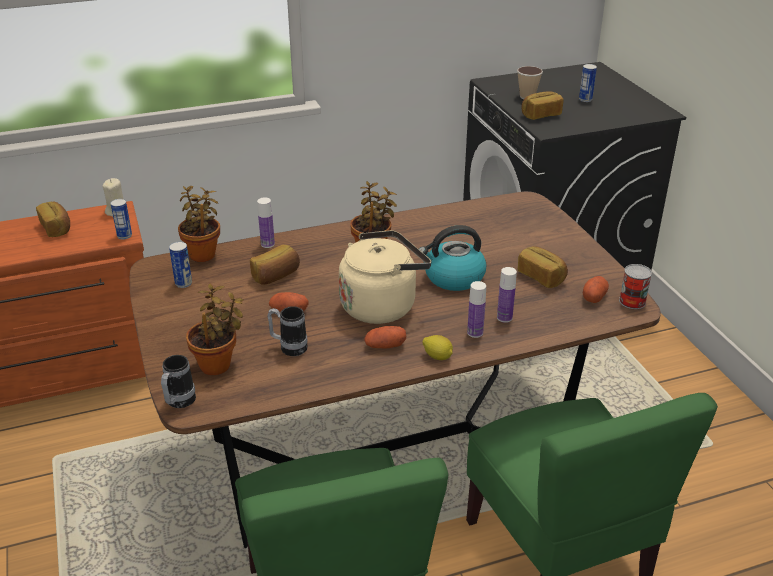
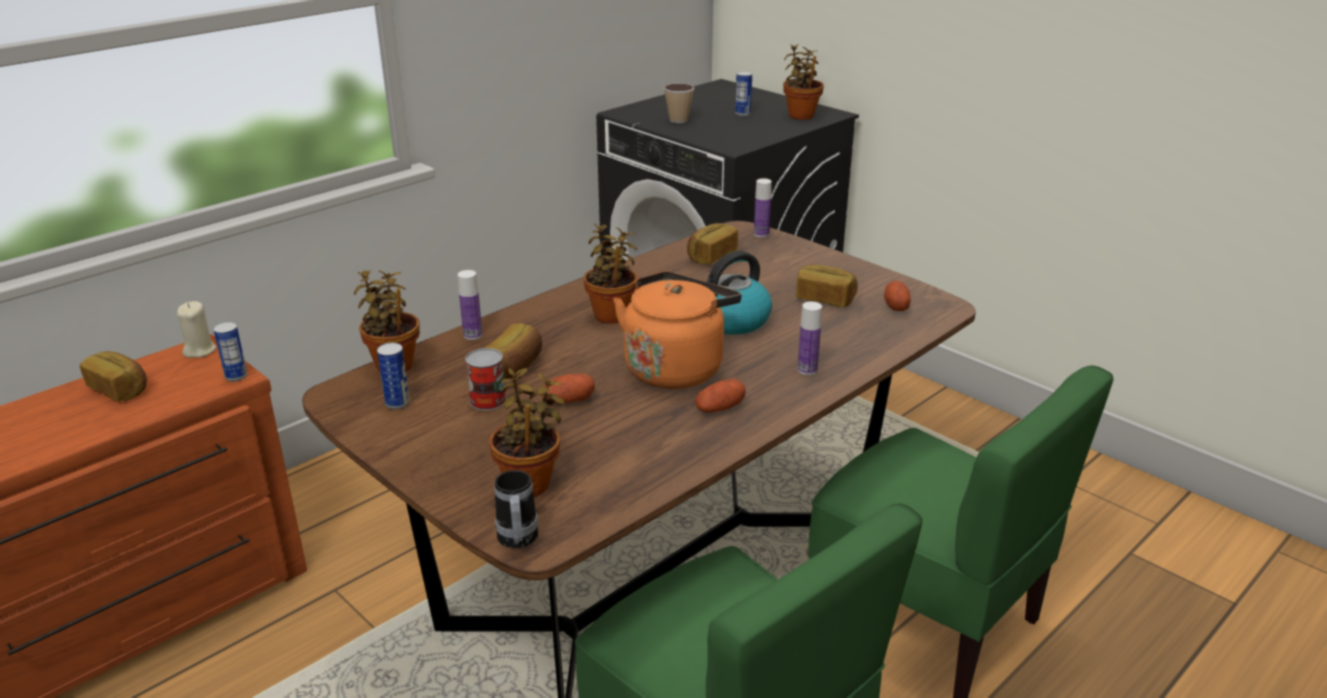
camera: 25 degrees left, 5 degrees down
mug [268,306,308,356] -> none
beige kettle [339,230,431,324] -> orange kettle [613,271,742,389]
lemon [423,335,453,360] -> none
bottle [497,267,517,323] -> bottle moved to [754,178,772,237]
bread [521,91,563,120] -> bread moved to [687,223,738,265]
can [619,264,652,309] -> can moved to [465,348,506,411]
none -> potted plant [783,44,824,120]

